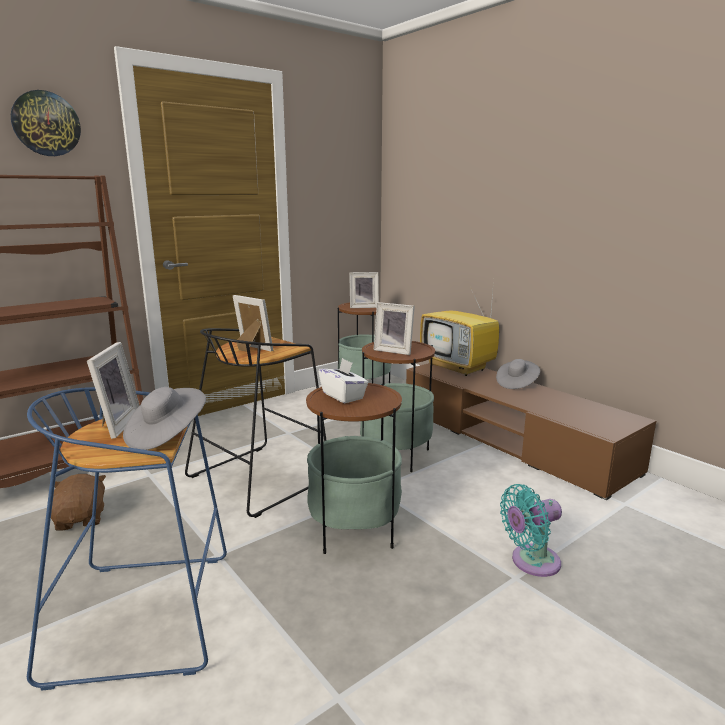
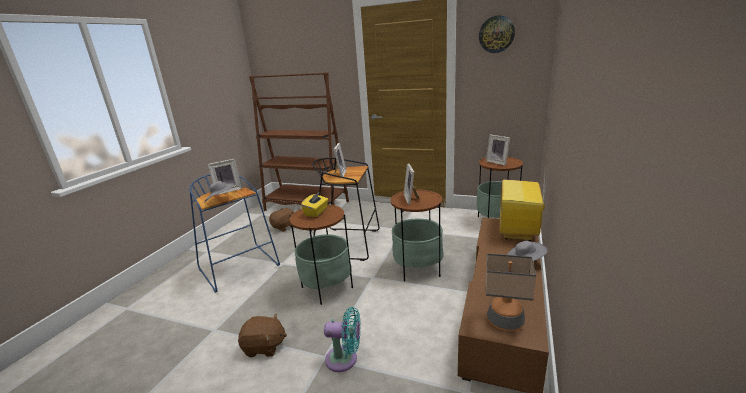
camera: 60 degrees right, 5 degrees up
wall clock [11,90,81,156] -> wall clock moved to [479,15,515,53]
white tissue box [318,358,368,403] -> yellow tissue box [301,192,328,217]
turquoise fan [500,484,562,577] -> turquoise fan turned 150 degrees clockwise [324,307,361,372]
none -> brown plush toy [238,313,287,357]
none -> table lamp [486,254,536,331]

